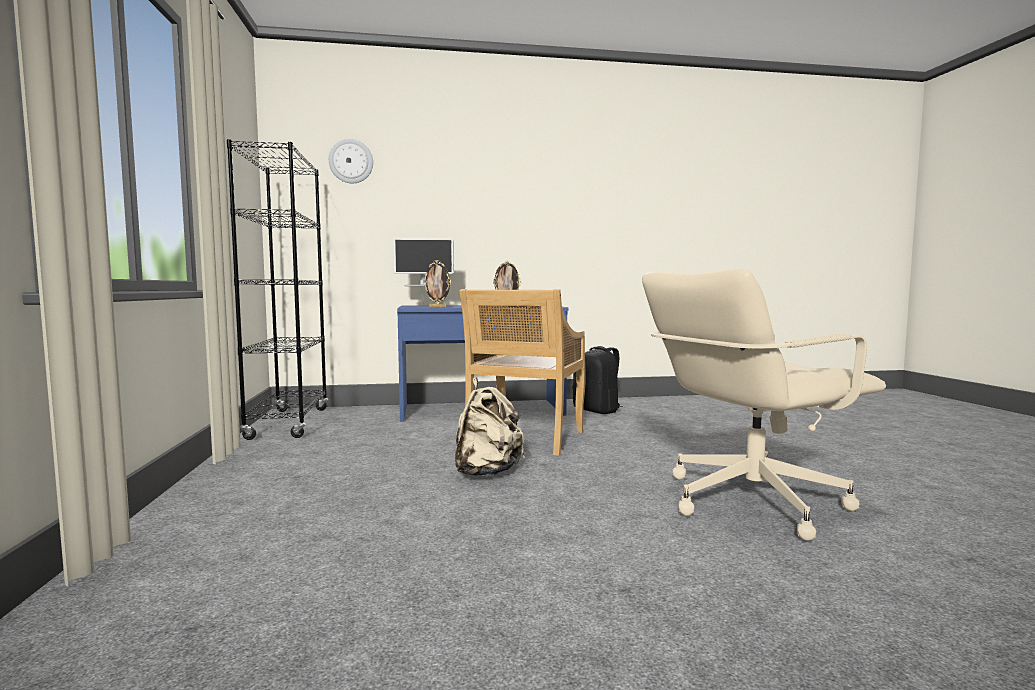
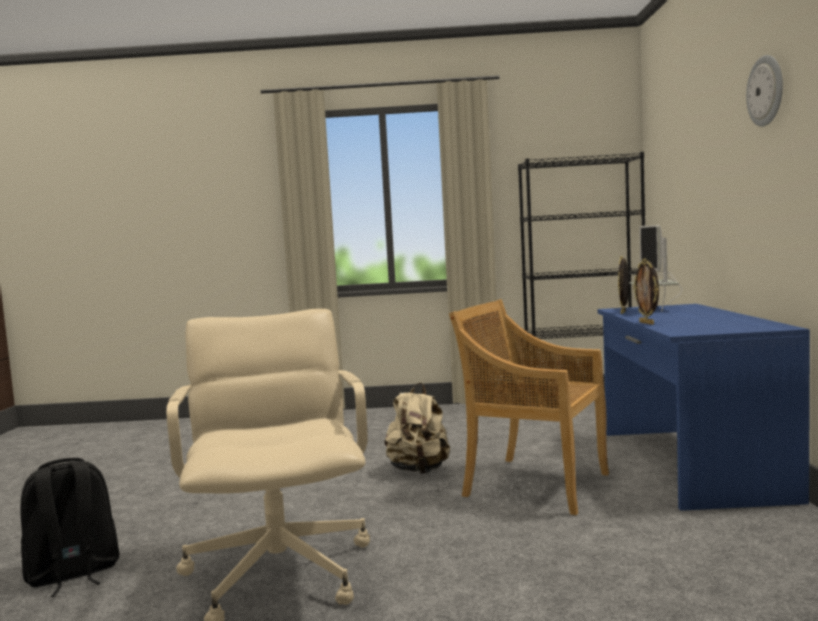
camera: 100 degrees right, 0 degrees up
wall clock [329,139,373,183] -> wall clock moved to [746,55,783,127]
black backpack [572,346,623,414] -> black backpack moved to [20,458,119,597]

